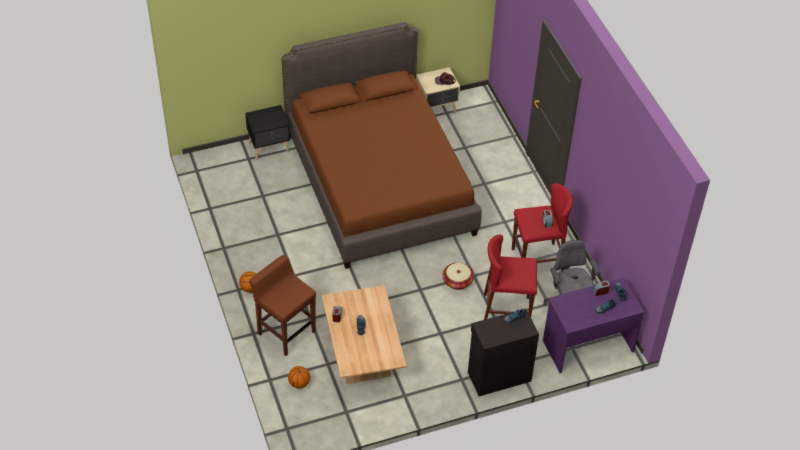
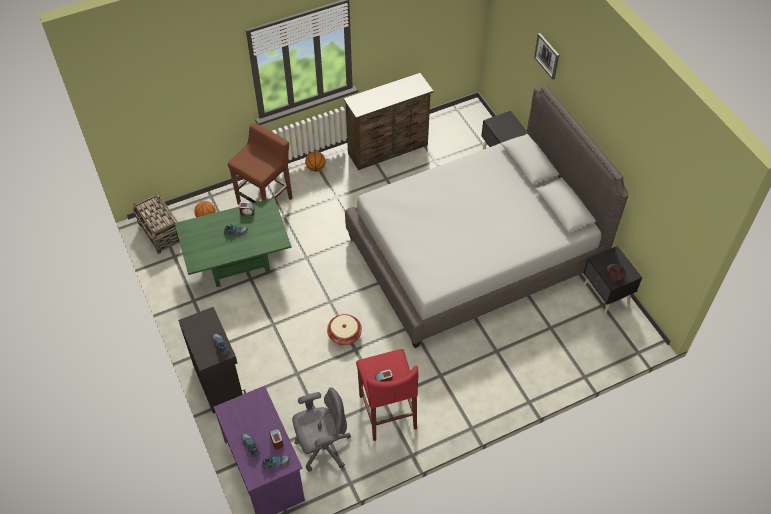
camera: 85 degrees right, 5 degrees up
brown bed [281,22,482,269] -> grey bed [345,86,629,348]
beige coffee table [321,285,407,384] -> green coffee table [175,198,292,287]
beige nightstand [416,67,460,114] -> black nightstand [583,246,642,314]
red stool [484,235,537,320] -> none
none -> basket [132,195,180,254]
none -> brown dresser [344,73,433,170]
none -> picture [534,33,559,79]

